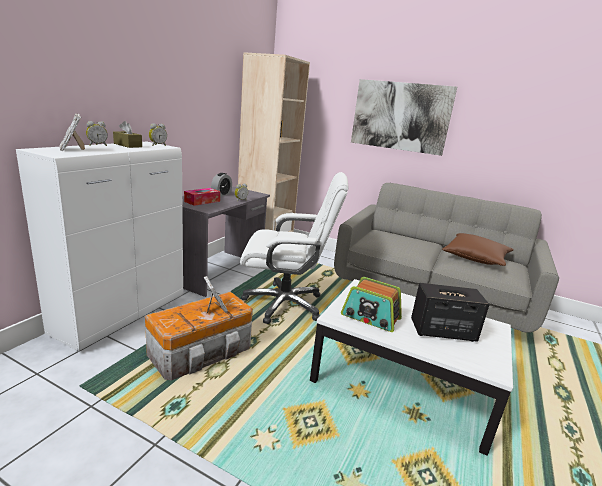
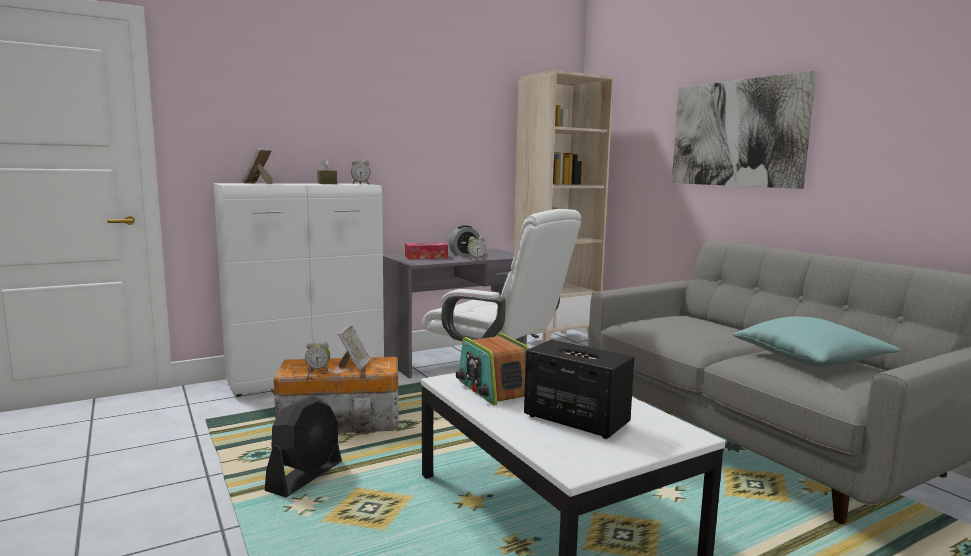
camera: 35 degrees right, 10 degrees down
alarm clock [86,121,108,146] -> alarm clock moved to [305,341,330,371]
brown pillow [442,233,514,266] -> turquoise pillow [733,316,900,366]
none -> black fan [265,397,342,497]

